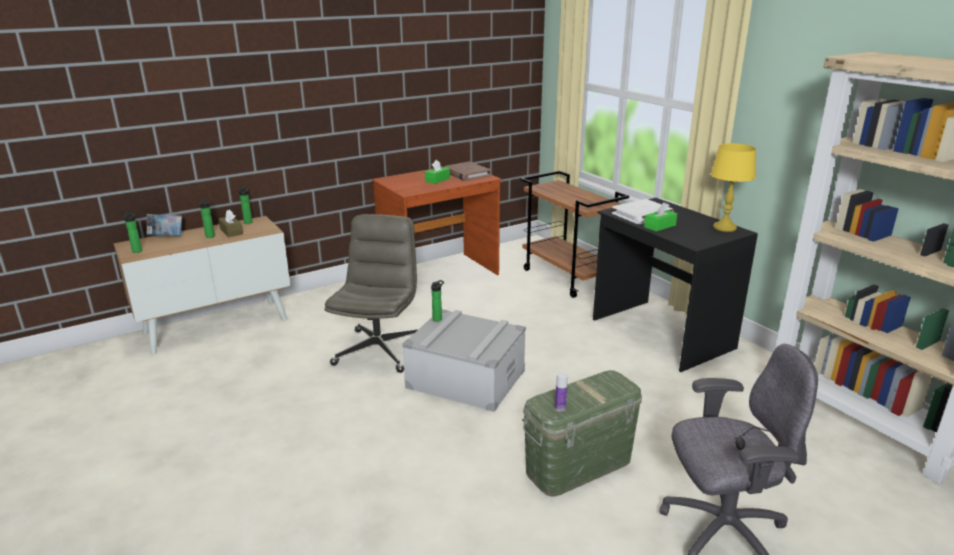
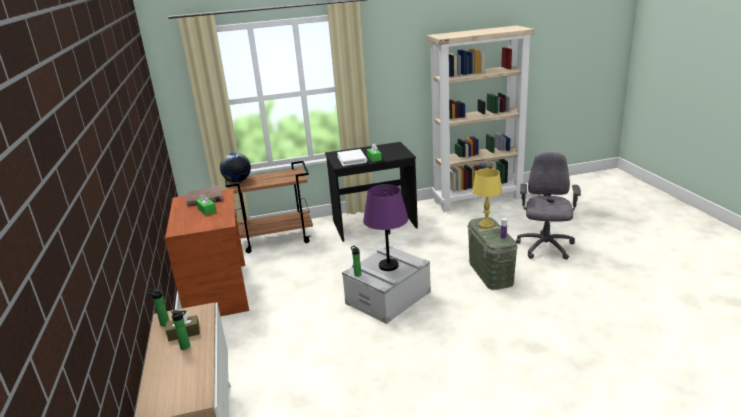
camera: 70 degrees left, 0 degrees up
bottle [124,212,142,253] -> none
book [147,214,182,236] -> none
grey office chair [325,214,418,373] -> none
yellow table lamp [710,143,756,232] -> yellow table lamp moved to [472,168,502,229]
none -> globe [220,152,251,183]
none -> purple table lamp [363,184,408,271]

